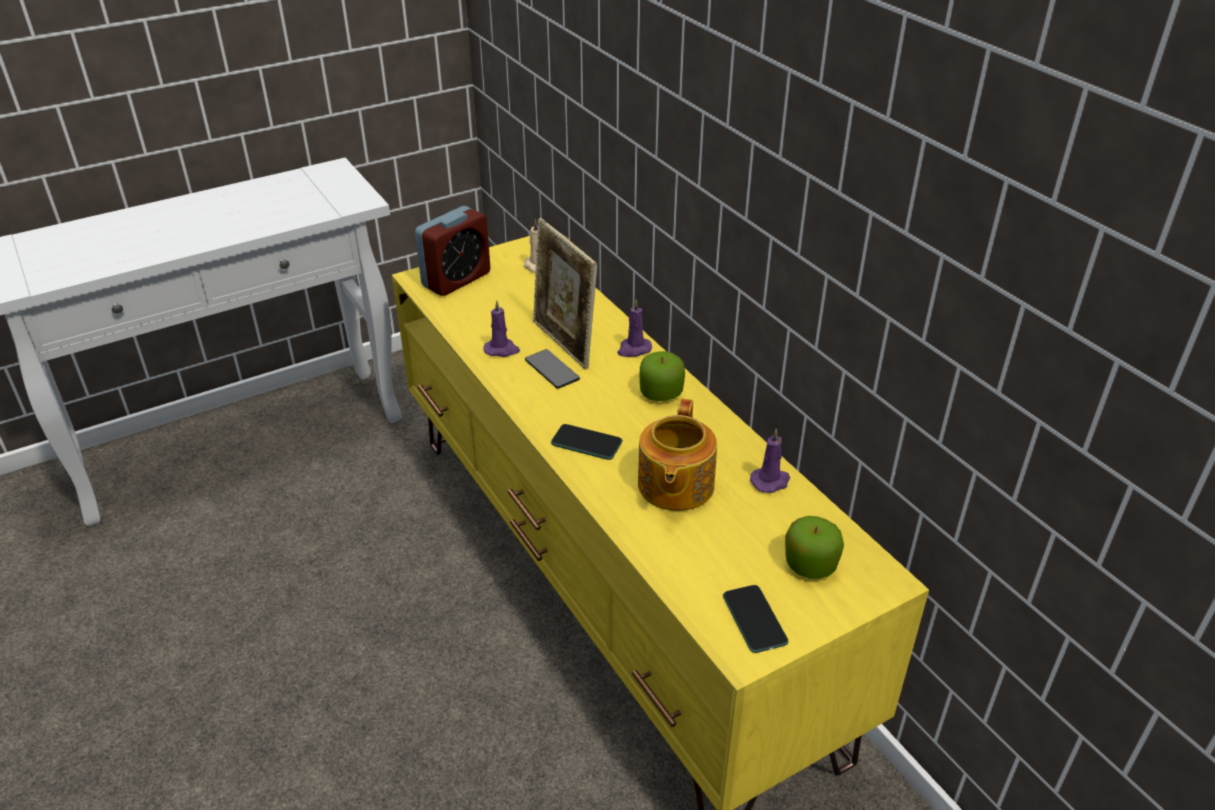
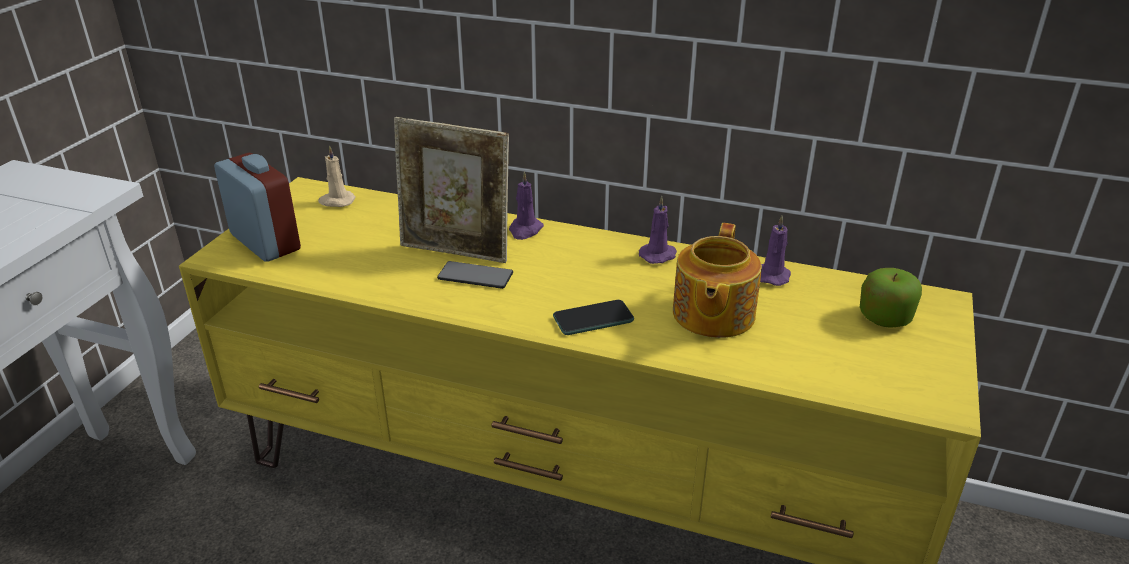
camera: 40 degrees left, 5 degrees down
alarm clock [415,206,490,296] -> alarm clock turned 45 degrees counterclockwise [214,153,301,262]
purple candle [483,300,520,357] -> purple candle moved to [639,196,677,264]
teapot [638,399,717,511] -> teapot turned 45 degrees clockwise [673,223,762,338]
apple [640,351,685,401] -> none
phone [723,585,788,653] -> none

